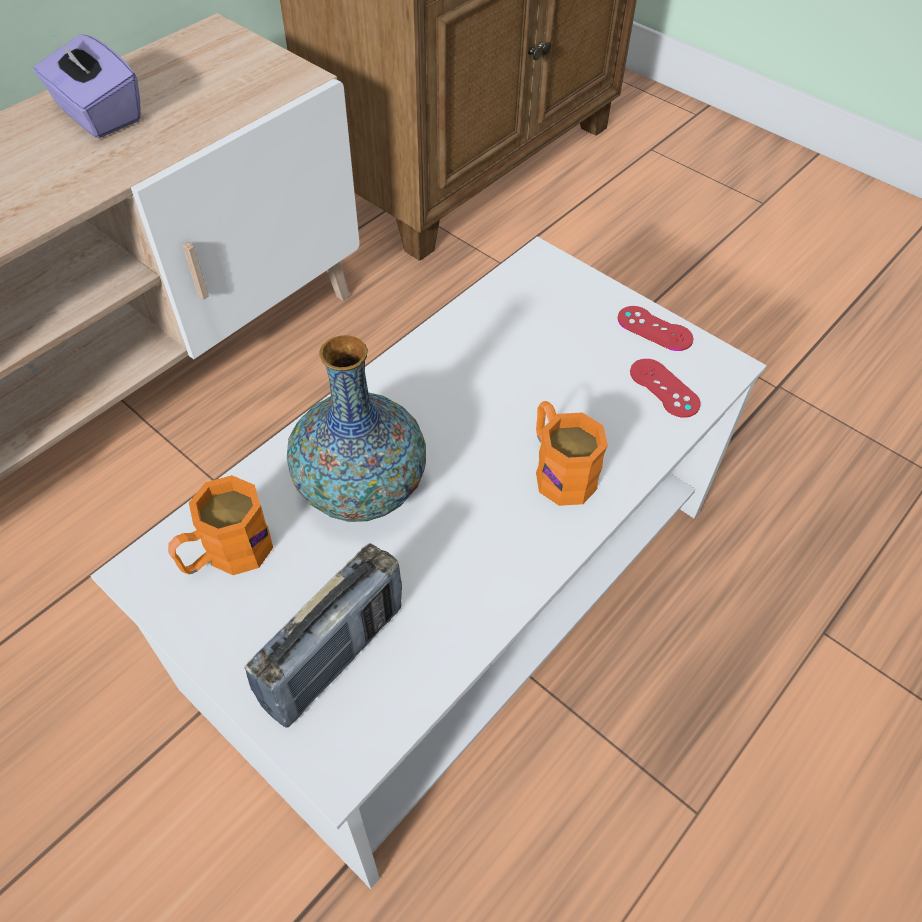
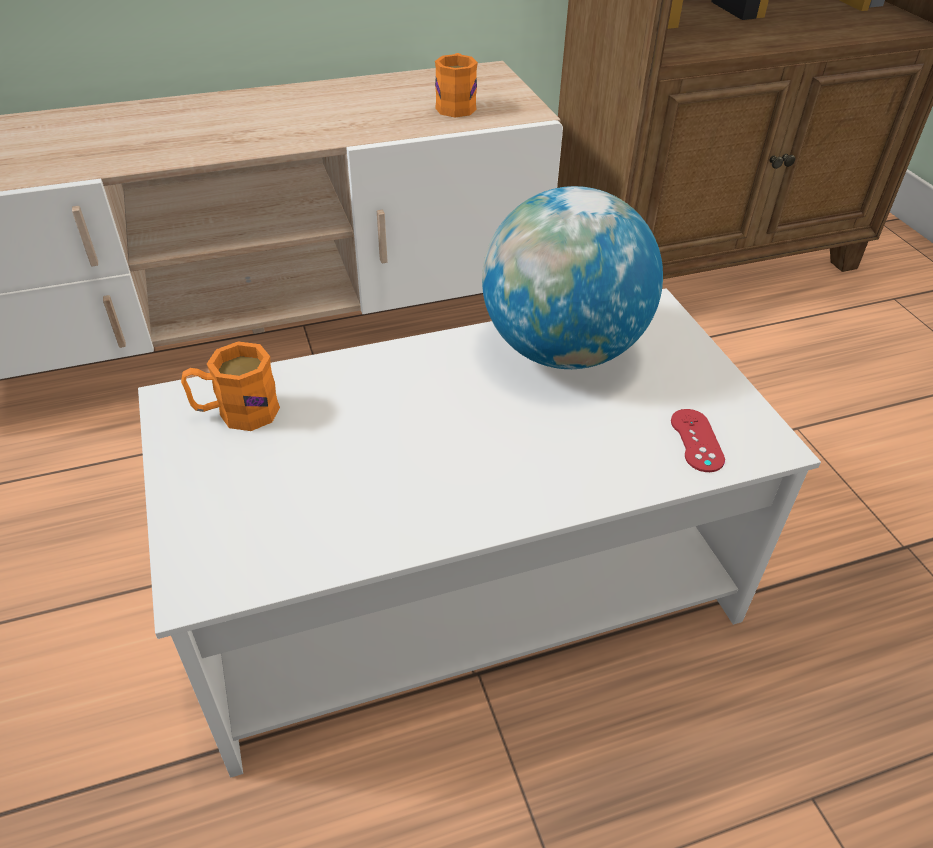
camera: 30 degrees right, 10 degrees down
purple tissue box [33,32,141,138] -> none
radio [244,543,402,727] -> none
vase [287,335,426,522] -> none
orange mug [536,401,608,506] -> orange mug moved to [435,53,478,117]
red game controller [618,306,693,351] -> none
none -> globe [482,186,663,369]

